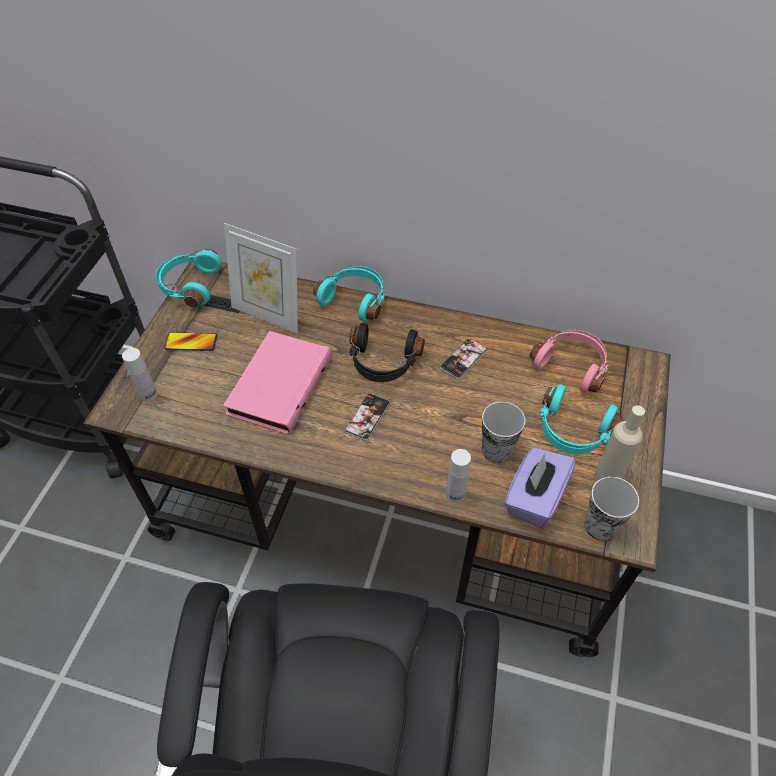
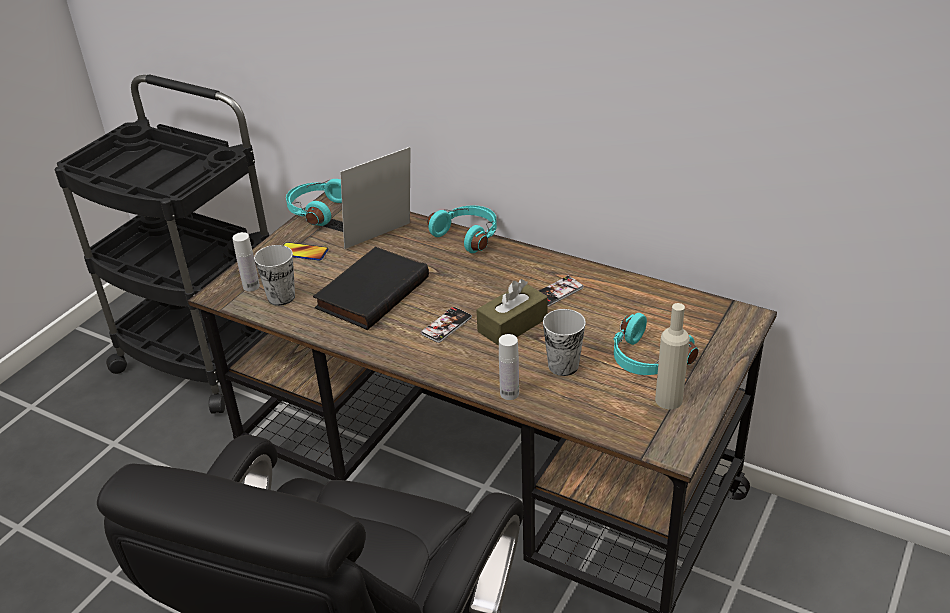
camera: 15 degrees right, 15 degrees down
pink book [223,331,332,435] -> black book [313,247,429,330]
picture frame [224,223,298,334] -> picture frame turned 105 degrees clockwise [340,147,411,249]
black headphones [350,323,425,382] -> none
purple tissue box [504,447,576,529] -> none
pink headphones [530,330,608,394] -> none
cup [585,476,639,541] -> cup moved to [254,245,295,306]
none -> brown tissue box [476,279,548,346]

